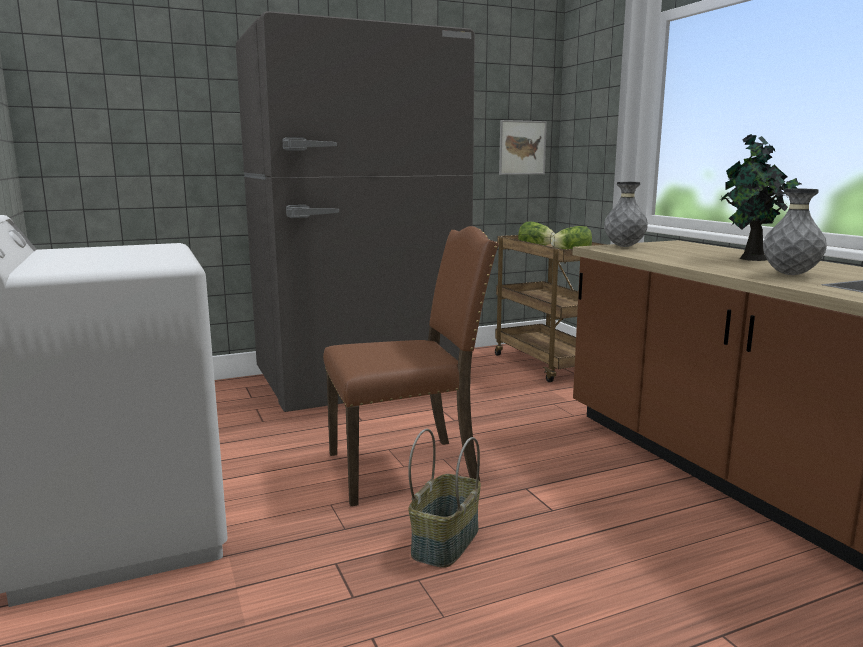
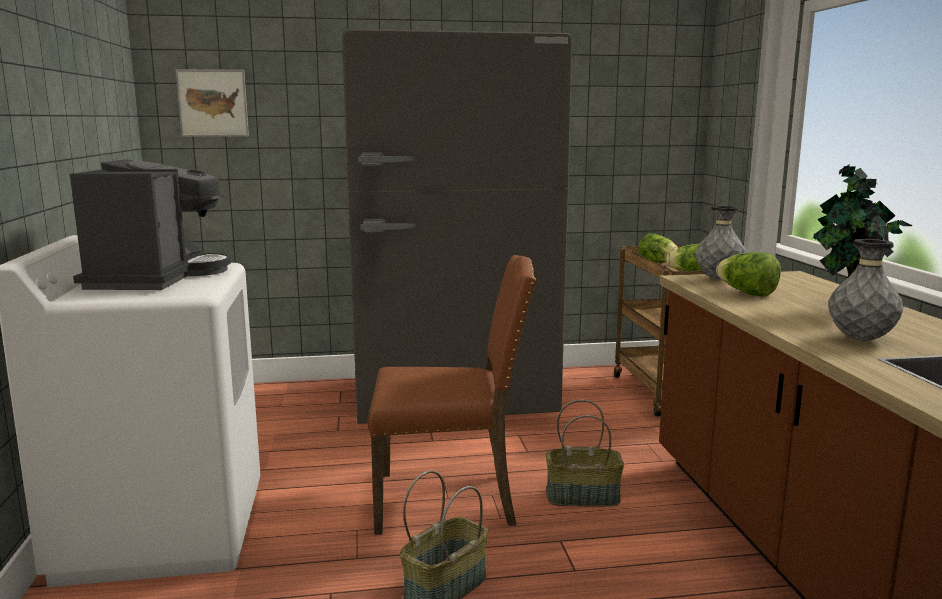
camera: 15 degrees right, 0 degrees up
picture [499,120,547,175] -> picture moved to [176,69,249,137]
none -> coffee machine [70,159,231,290]
none -> basket [546,399,624,506]
none -> lettuce [716,252,781,297]

